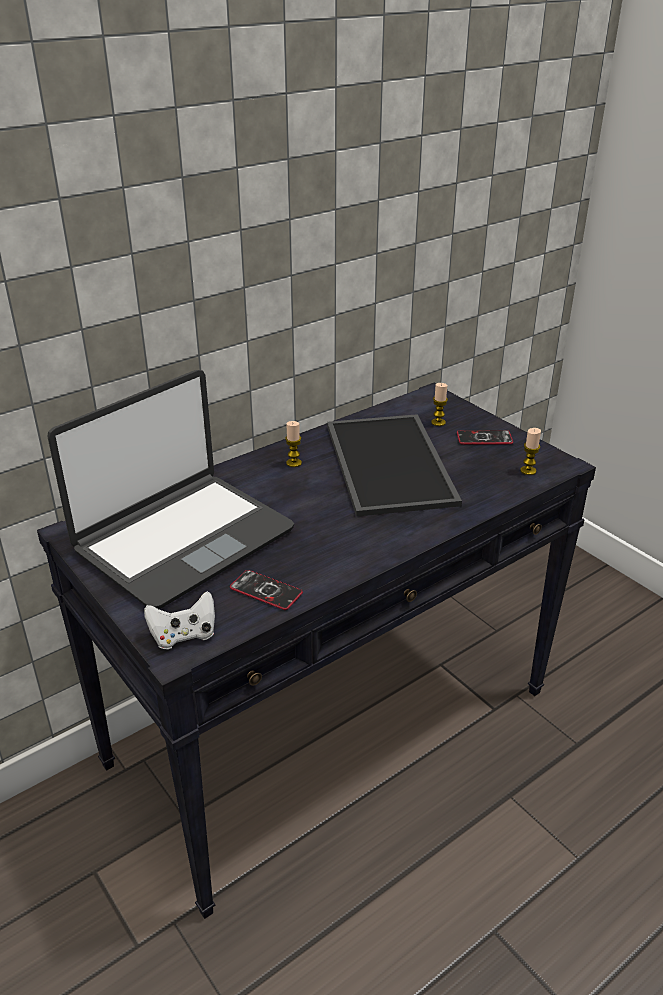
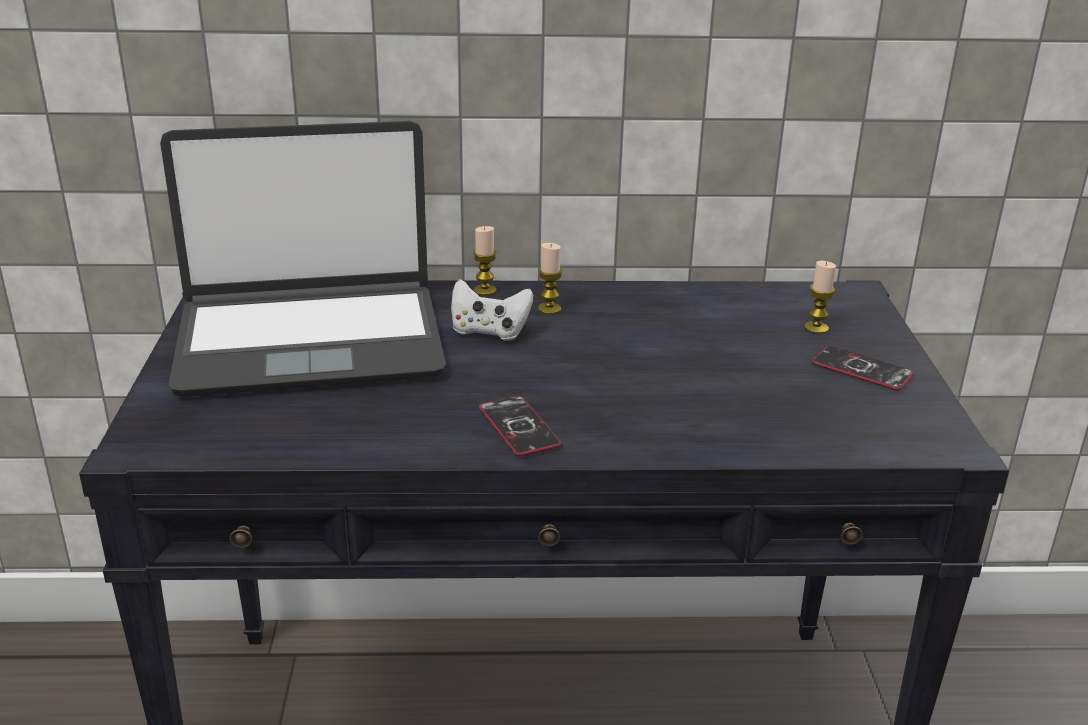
camera: 35 degrees right, 5 degrees down
white game controller [144,591,215,649] -> white game controller moved to [451,279,533,341]
phone [230,570,303,610] -> phone moved to [479,396,561,456]
tray [327,414,462,517] -> none
candle [520,428,541,475] -> candle moved to [473,226,496,296]

